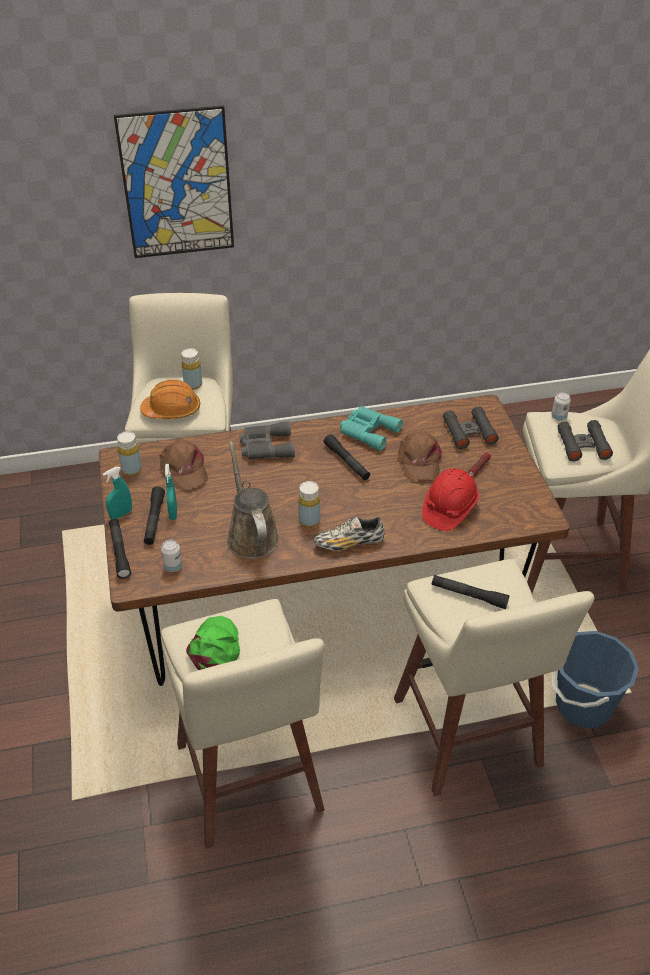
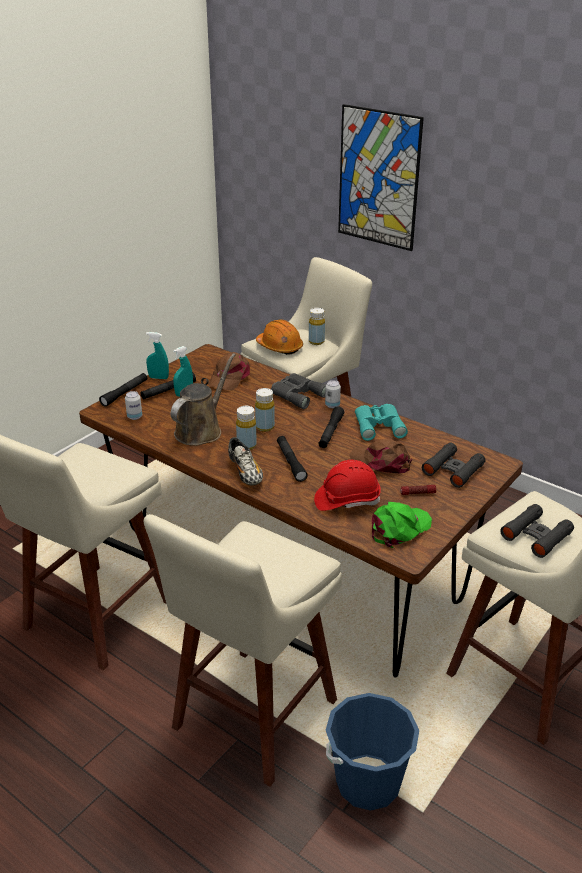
camera: 50 degrees right, 10 degrees down
yellow bottle [117,431,142,476] -> yellow bottle moved to [255,388,275,432]
green cap [186,616,240,670] -> green cap moved to [372,502,432,548]
shoe [313,517,385,551] -> shoe turned 150 degrees counterclockwise [228,437,263,485]
brown cap [398,431,442,481] -> brown cap turned 75 degrees clockwise [350,439,412,473]
black flashlight [432,575,509,609] -> black flashlight moved to [277,436,308,482]
can [551,392,571,421] -> can moved to [325,380,341,408]

